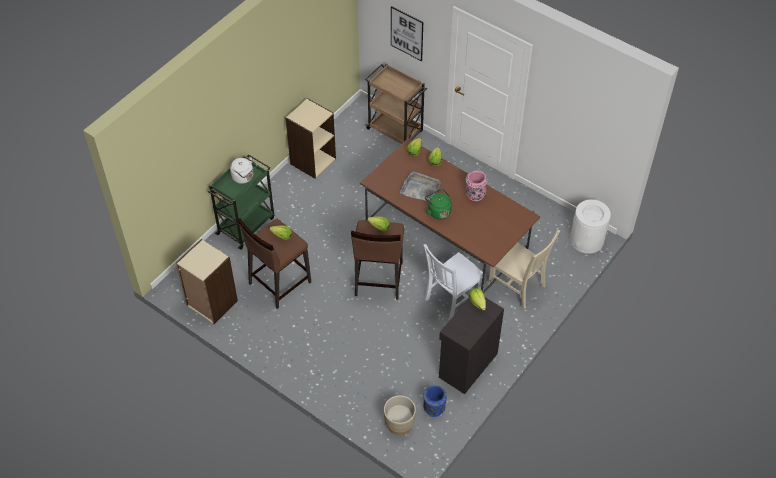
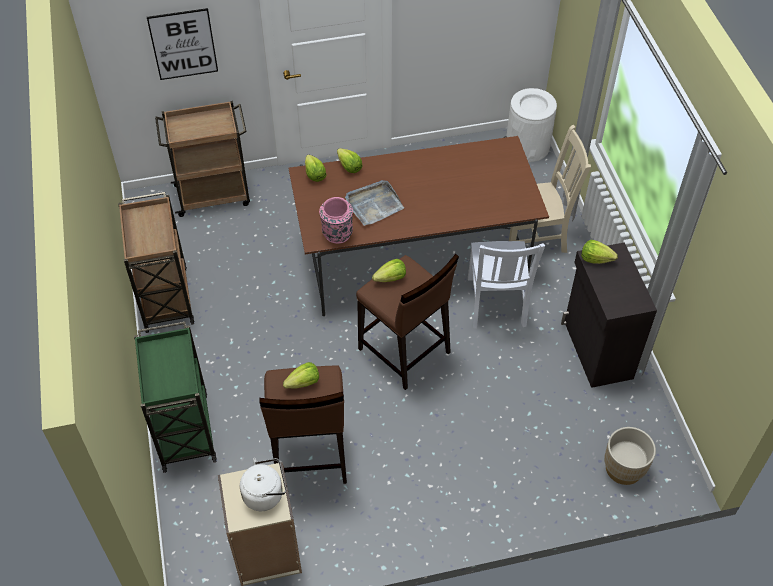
camera: 50 degrees left, 0 degrees up
white kettle [230,157,257,184] -> white kettle moved to [240,458,286,511]
beige bookcase [285,98,336,179] -> brown cart [118,192,195,333]
blue vase [423,385,447,417] -> none
green kettle [425,189,452,219] -> none
pink vase [466,170,488,201] -> pink vase moved to [319,197,353,244]

